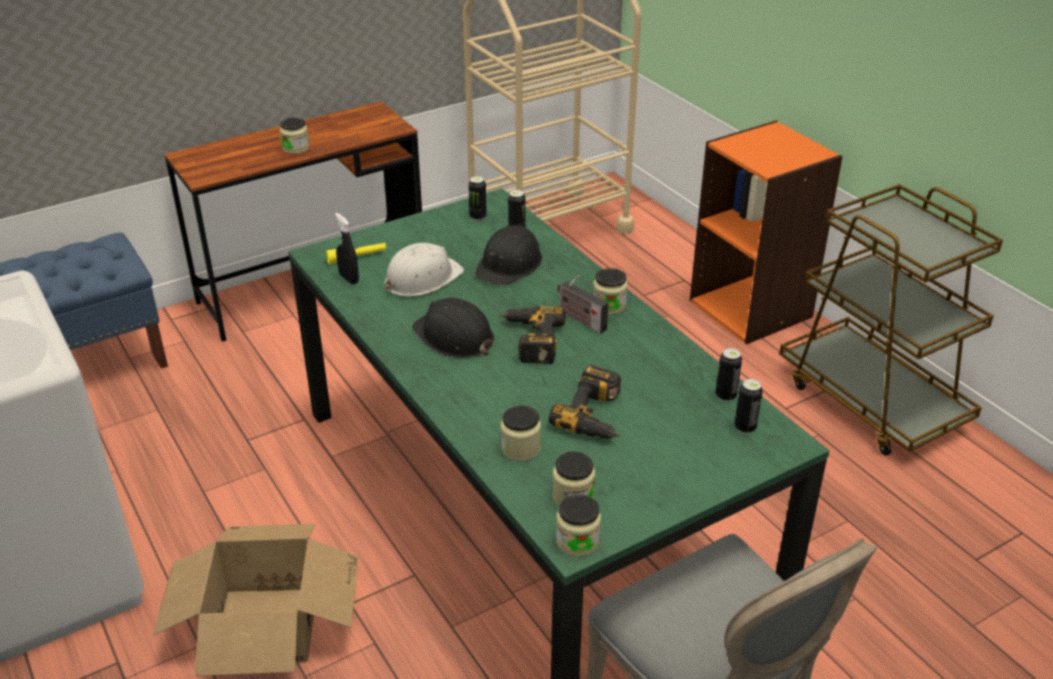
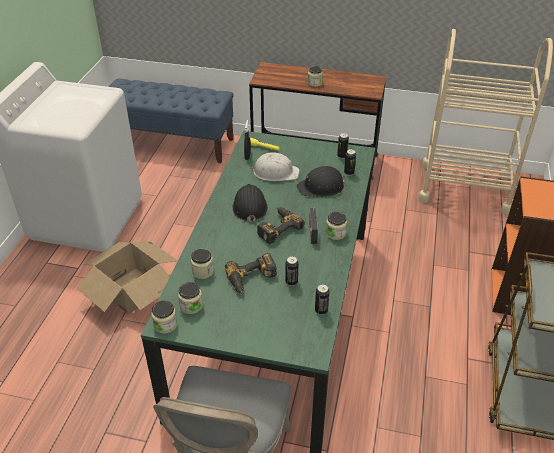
camera: 45 degrees right, 5 degrees up
can [735,379,763,434] -> can moved to [285,256,299,286]

